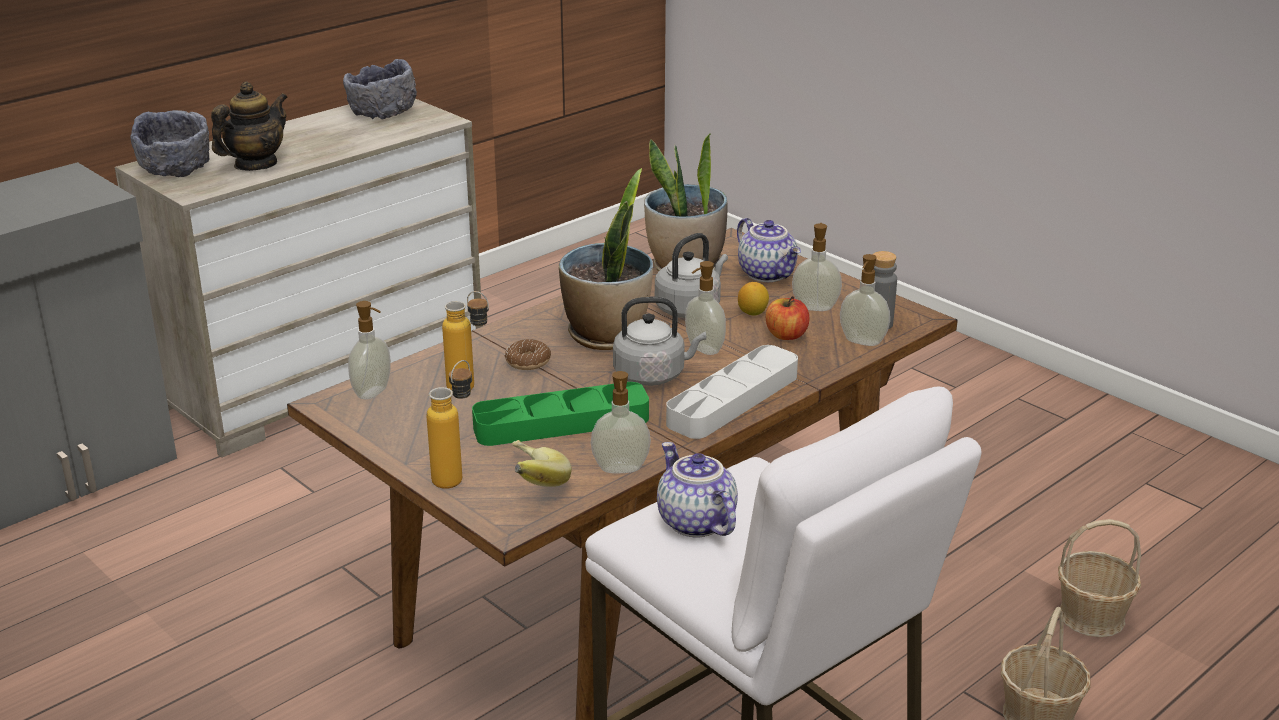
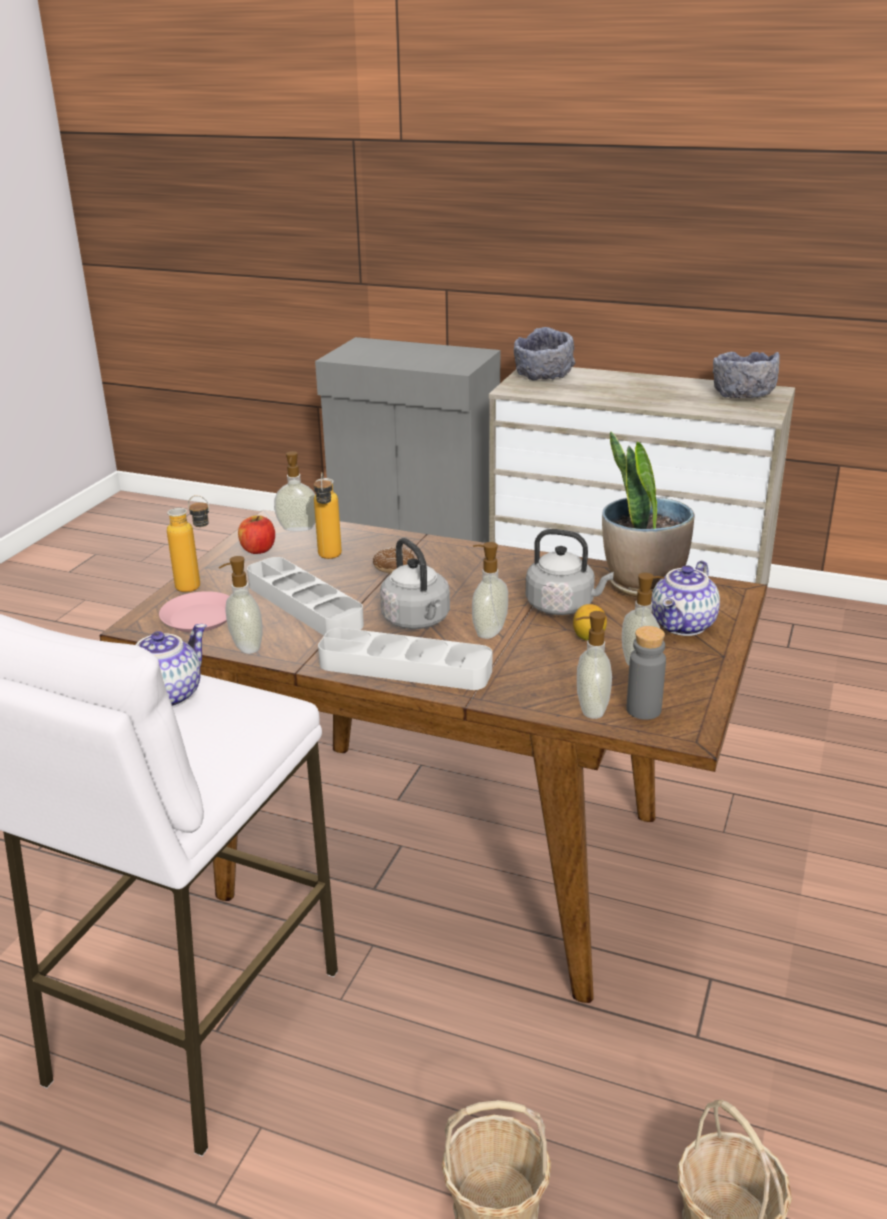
camera: 65 degrees right, 0 degrees up
teapot [211,82,287,171] -> none
green tray [472,382,649,446] -> grey tray [247,557,364,635]
banana [512,440,572,487] -> pink plate [159,591,229,633]
potted plant [559,168,653,350] -> none
apple [766,296,809,340] -> apple moved to [238,515,275,554]

